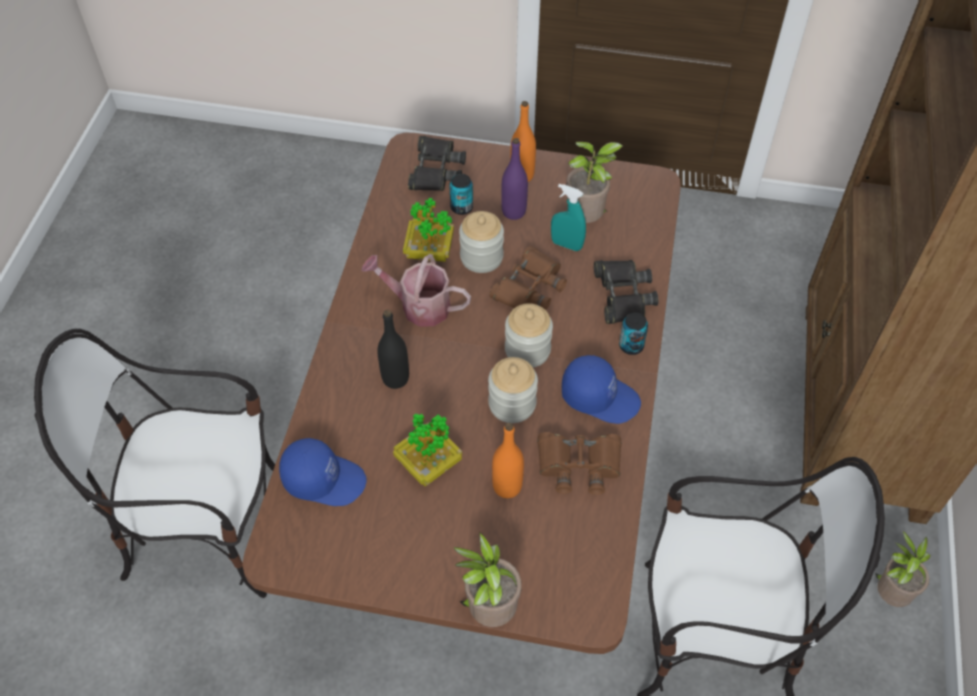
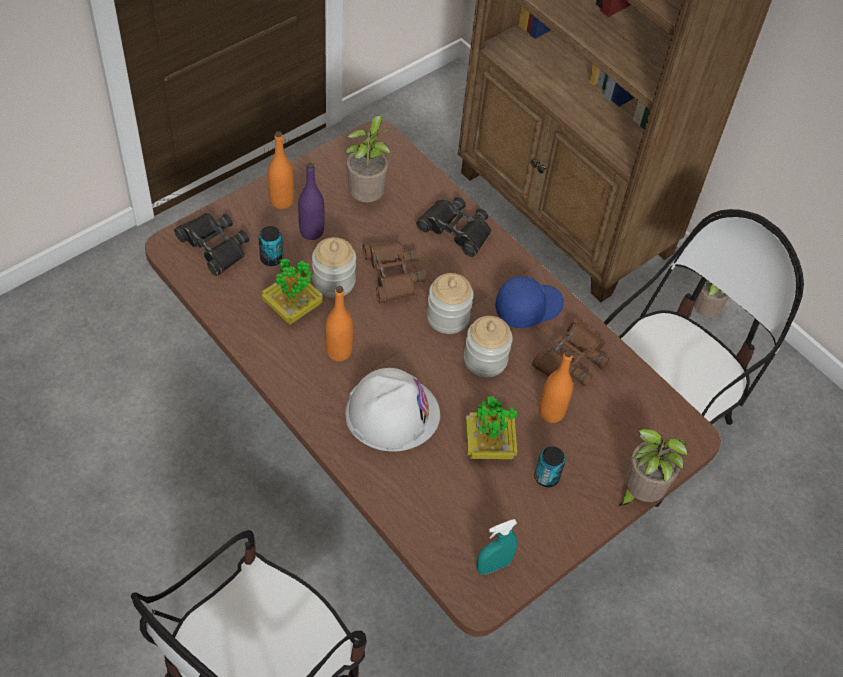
camera: 55 degrees left, 0 degrees up
blue cap [279,438,367,506] -> none
watering can [362,254,471,327] -> orange bottle [325,286,353,361]
black bottle [378,310,409,389] -> white hard hat [345,368,440,451]
turquoise spray bottle [551,184,586,251] -> turquoise spray bottle moved to [476,519,517,575]
can [619,312,648,355] -> can moved to [535,446,566,487]

